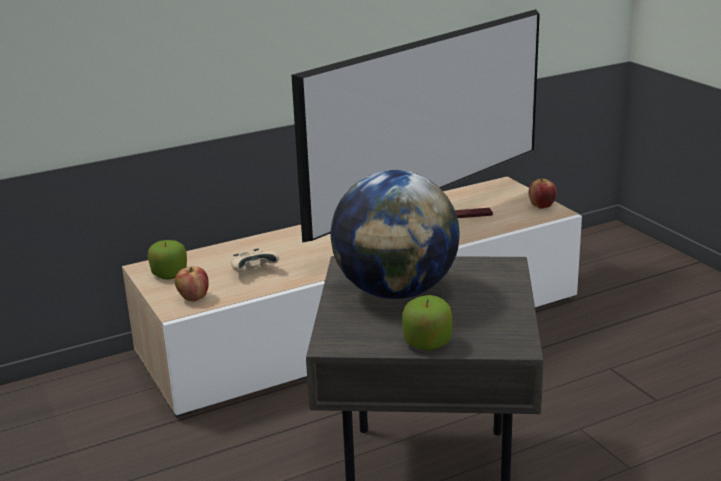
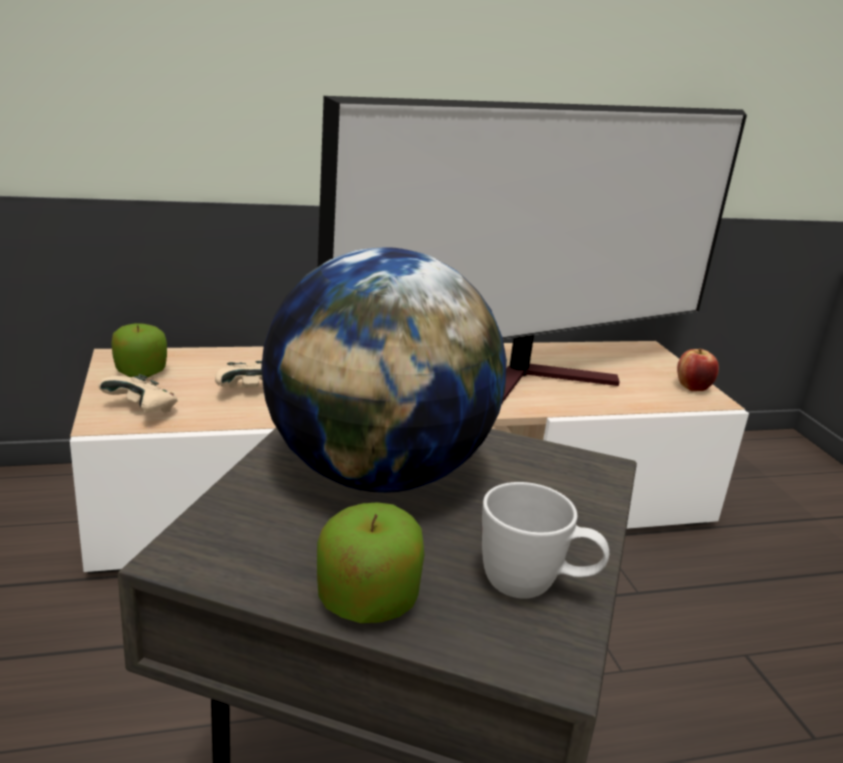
camera: 10 degrees right, 0 degrees up
apple [175,266,209,302] -> beige game controller [98,374,178,413]
none -> white mug [482,482,609,599]

